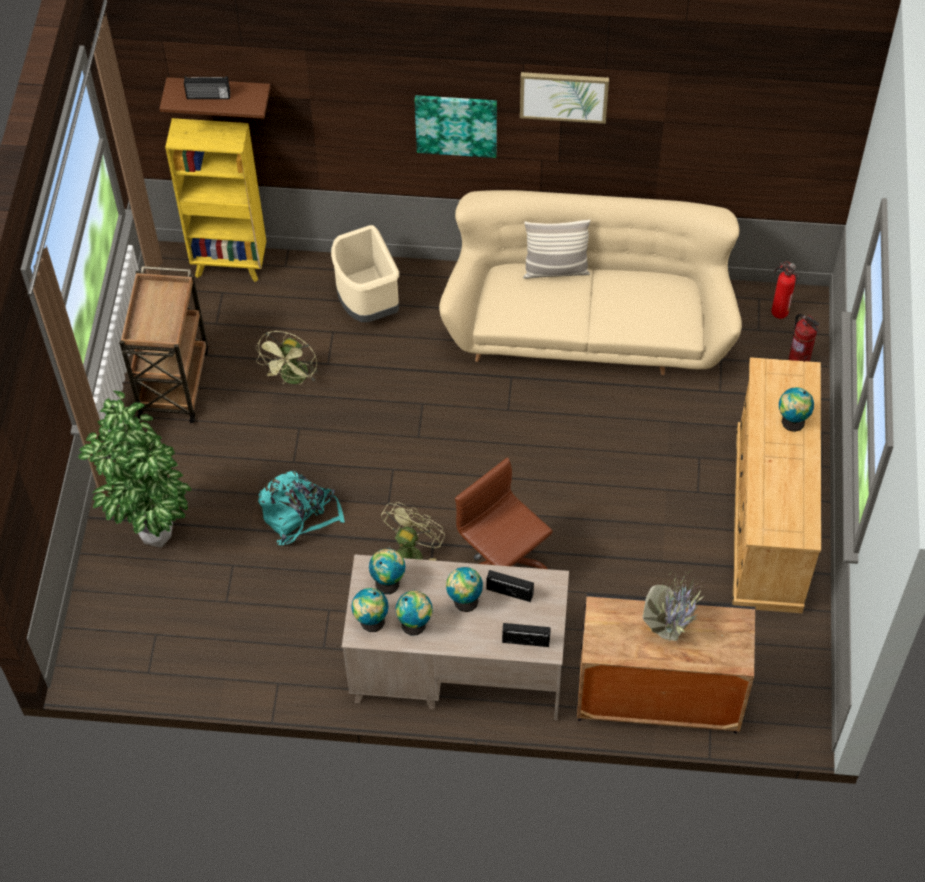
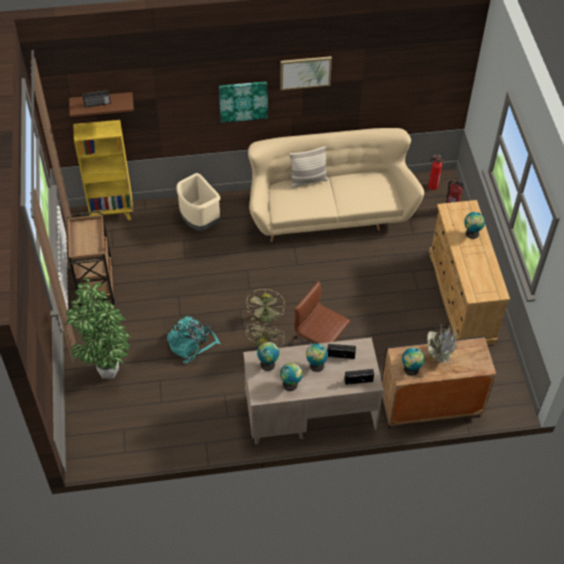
camera: 15 degrees left, 5 degrees down
green fan [256,331,318,385] -> green fan moved to [246,289,285,322]
globe [351,588,389,632] -> globe moved to [402,348,425,376]

